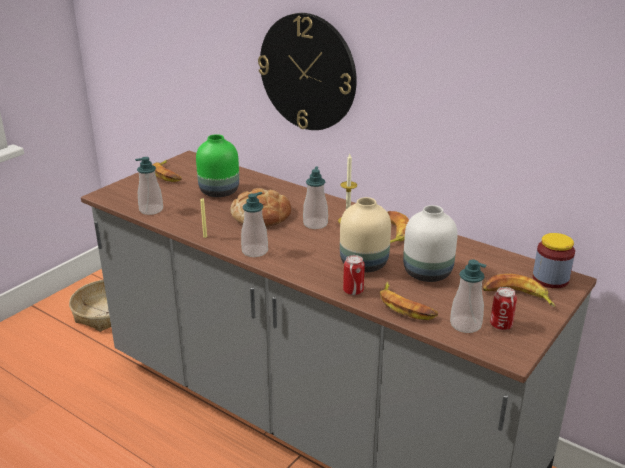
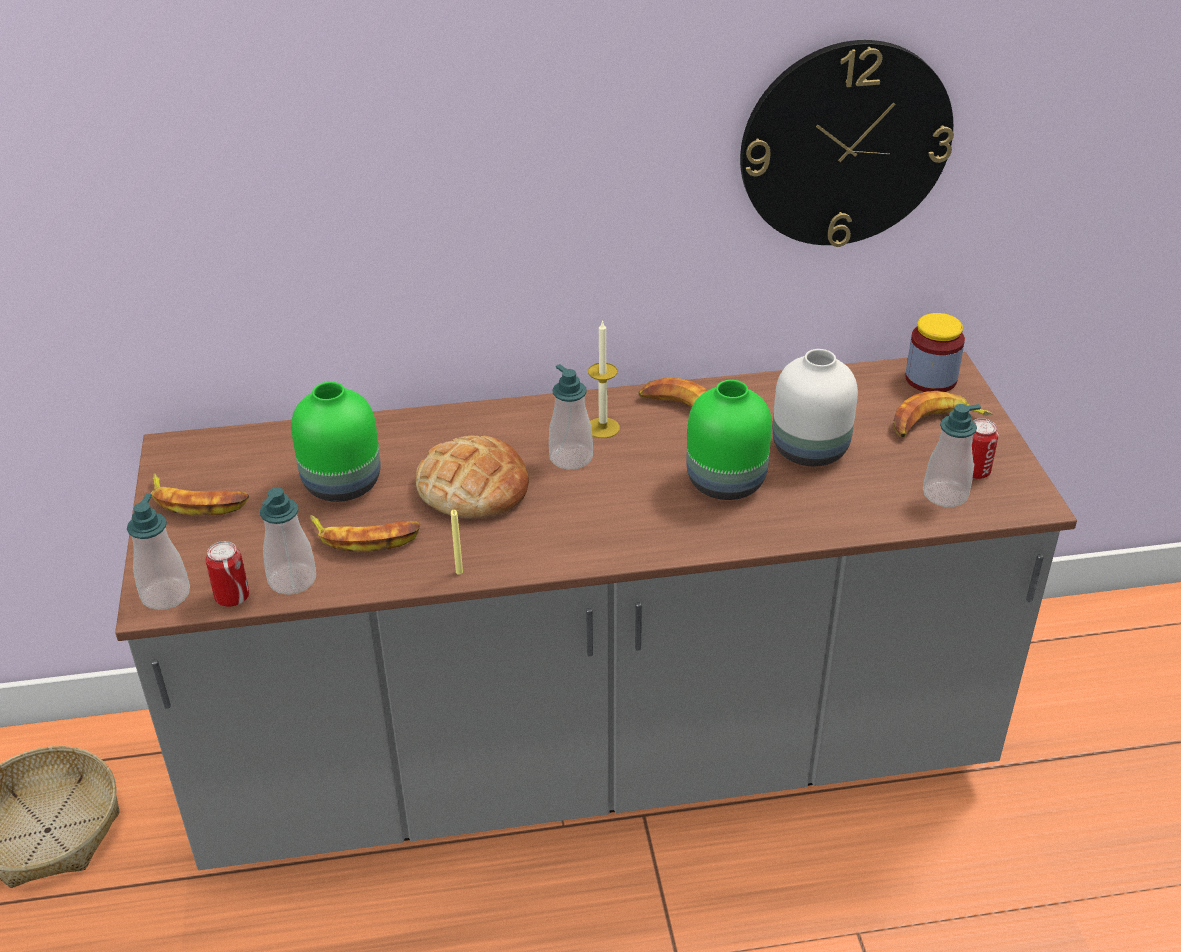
camera: 45 degrees left, 10 degrees up
soap dispenser [241,192,268,257] -> soap dispenser moved to [127,494,190,610]
wall clock [258,13,357,130] -> wall clock moved to [740,40,954,247]
beige vase [340,197,391,273] -> green vase [687,380,772,500]
can [343,255,365,295] -> can moved to [206,541,249,607]
banana [380,282,438,320] -> banana moved to [310,515,420,552]

